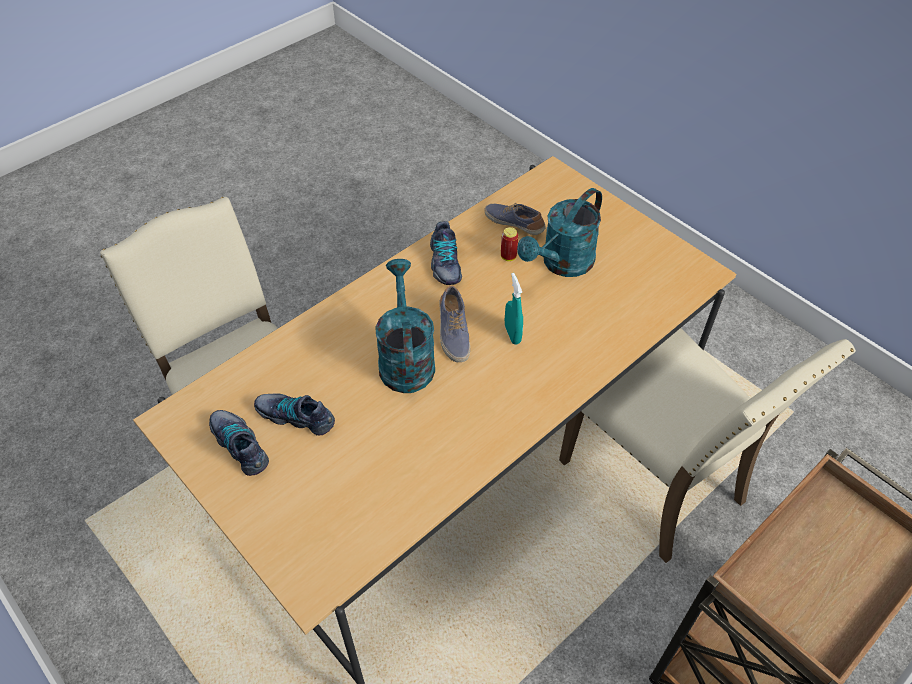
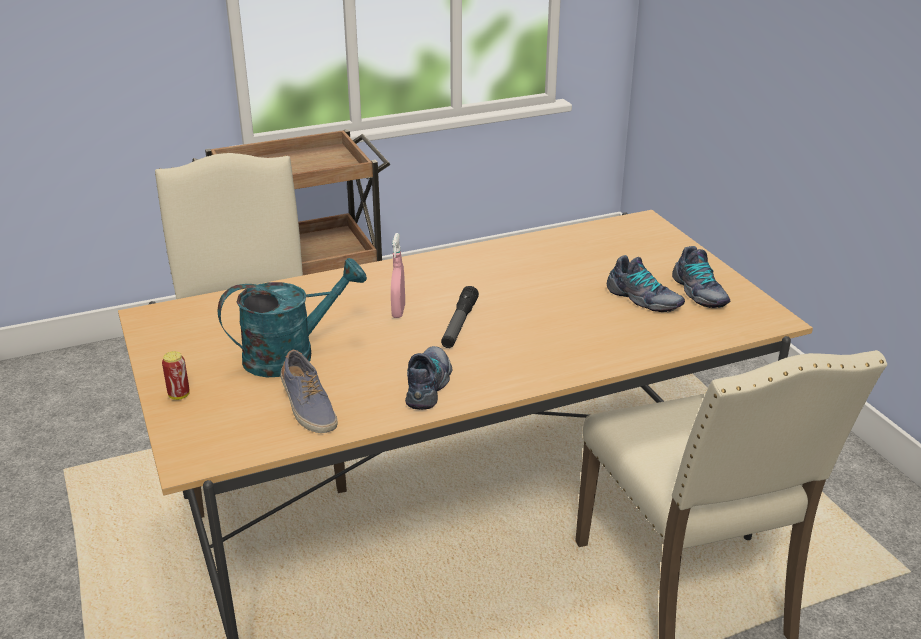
camera: 160 degrees left, 20 degrees down
turquoise watering can [375,259,435,393] -> none
shoe [439,286,470,362] -> flashlight [441,286,479,348]
can [501,227,518,261] -> can moved to [162,351,190,400]
turquoise spray bottle [505,273,523,344] -> pink spray bottle [391,233,405,318]

